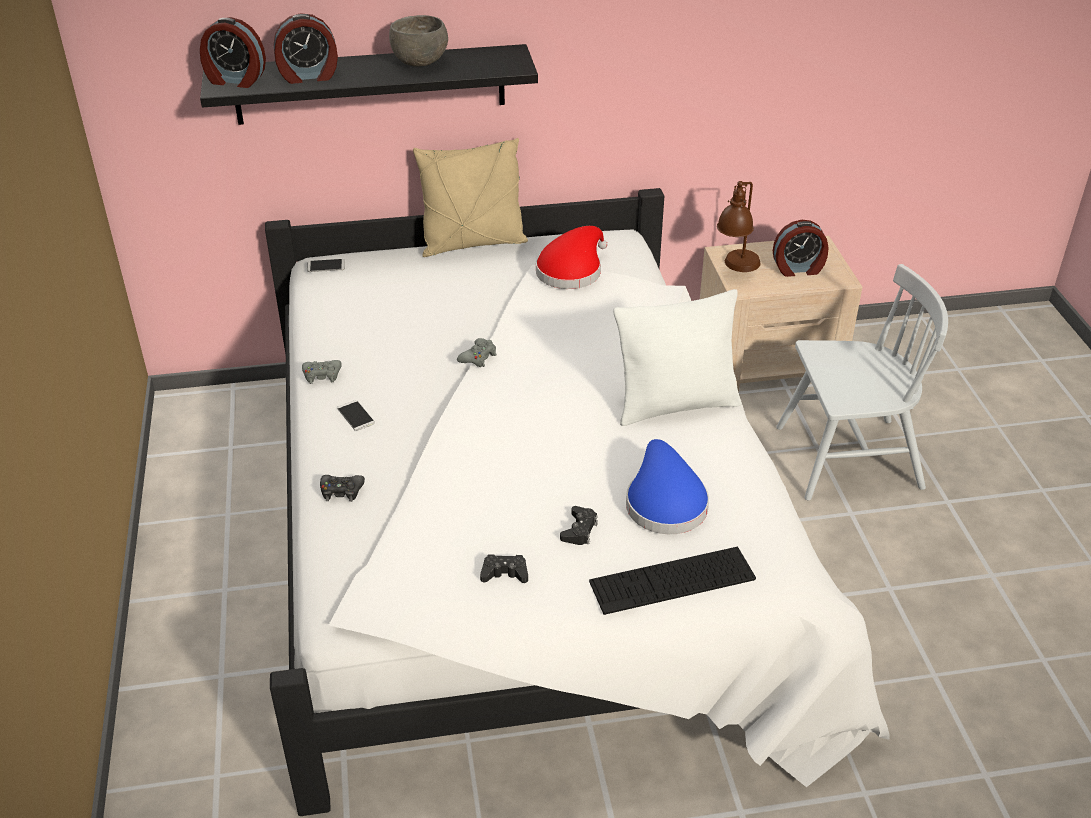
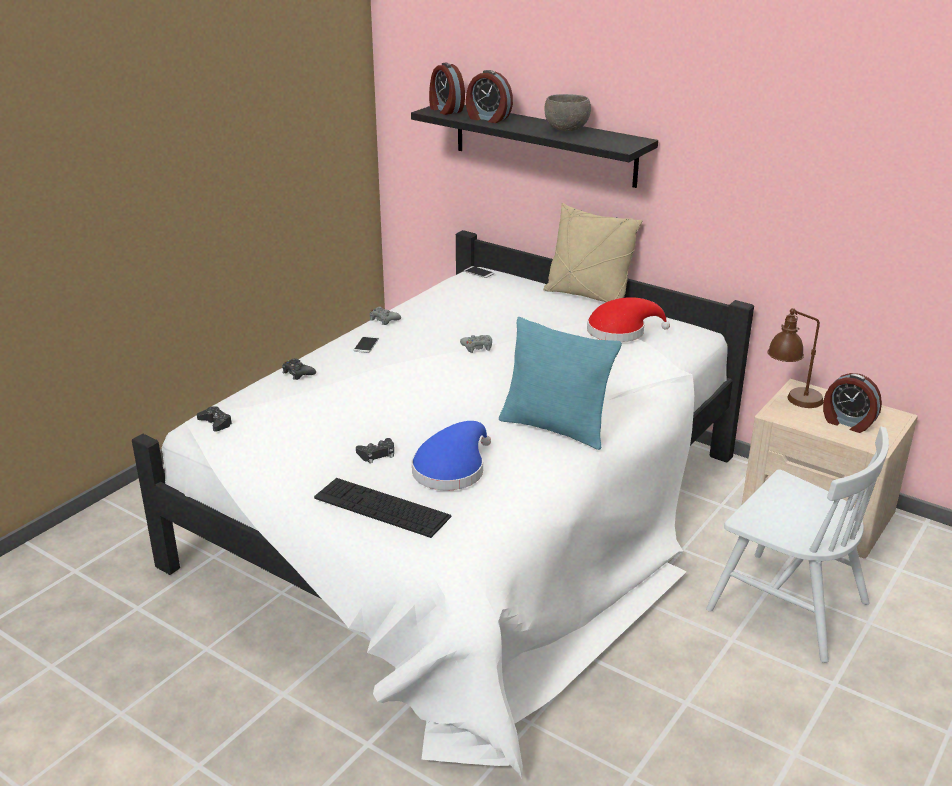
camera: 45 degrees right, 10 degrees down
black game controller [480,554,528,583] -> black game controller moved to [197,406,232,432]
white pillow [614,289,741,426] -> turquoise pillow [499,317,622,450]

